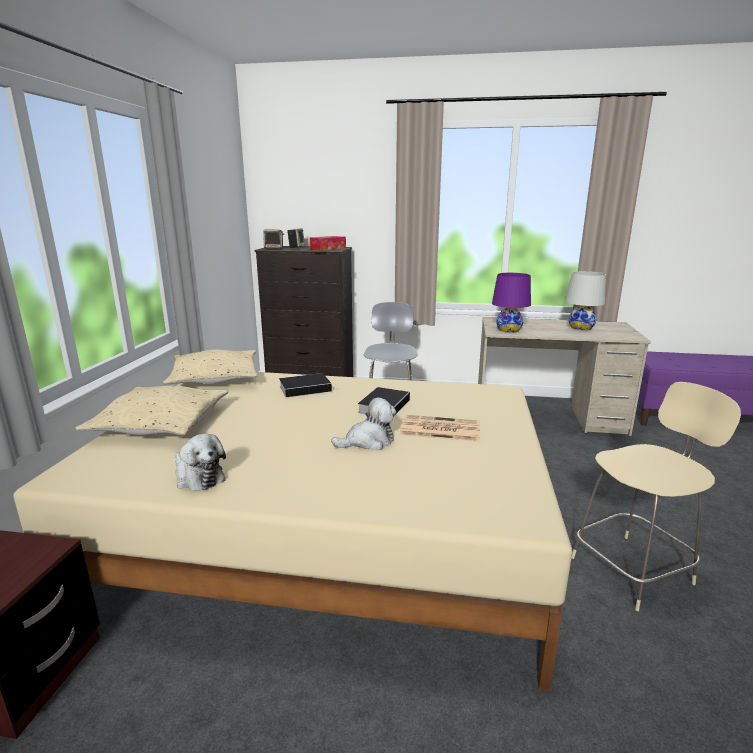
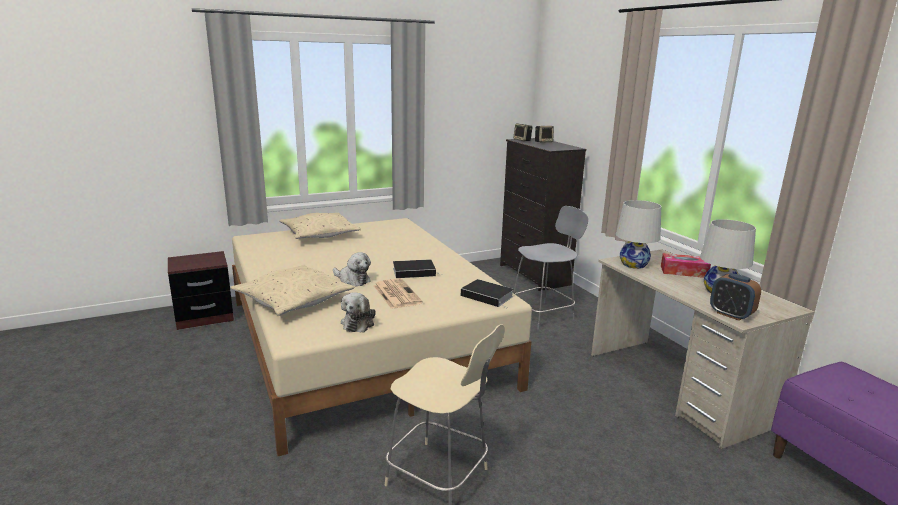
camera: 55 degrees right, 0 degrees up
beige pillow [163,350,258,384] -> beige pillow moved to [230,265,355,316]
plush toy [175,433,226,491] -> plush toy moved to [341,292,376,333]
book [279,373,338,397] -> book moved to [461,279,514,308]
tissue box [309,236,346,250] -> tissue box moved to [661,253,711,278]
purple table lamp [492,273,531,333] -> white table lamp [616,200,661,269]
none -> alarm clock [710,273,761,321]

